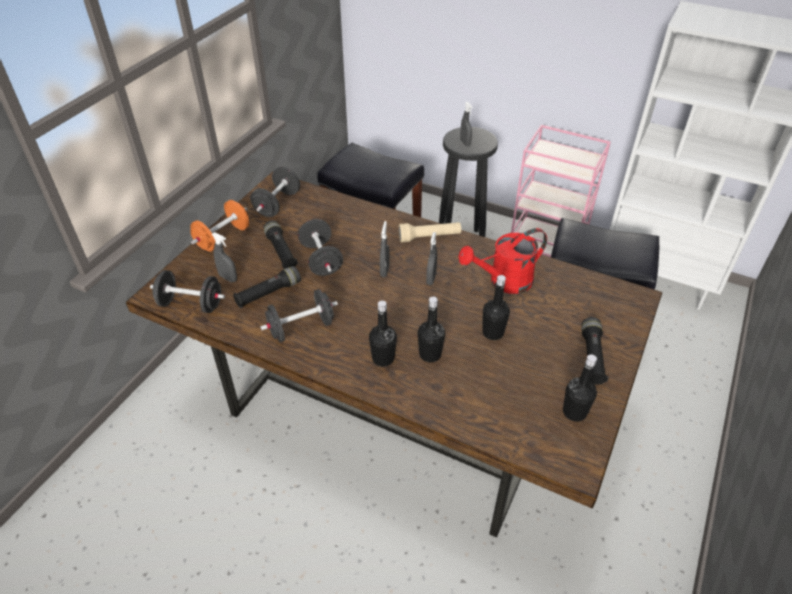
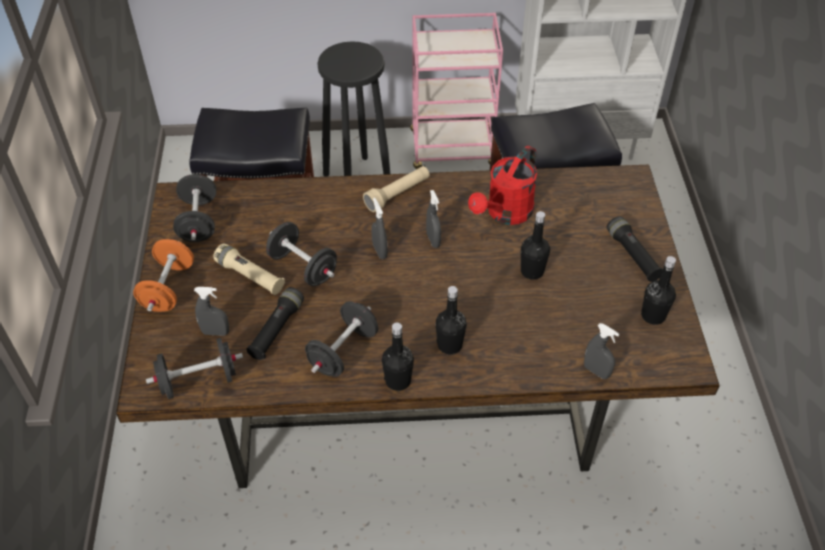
camera: 30 degrees left, 5 degrees up
black flashlight [263,220,298,269] -> beige flashlight [213,244,285,295]
black bottle [418,297,445,362] -> black bottle moved to [382,322,414,391]
grey spray bottle [460,102,472,147] -> grey spray bottle moved to [584,323,619,379]

